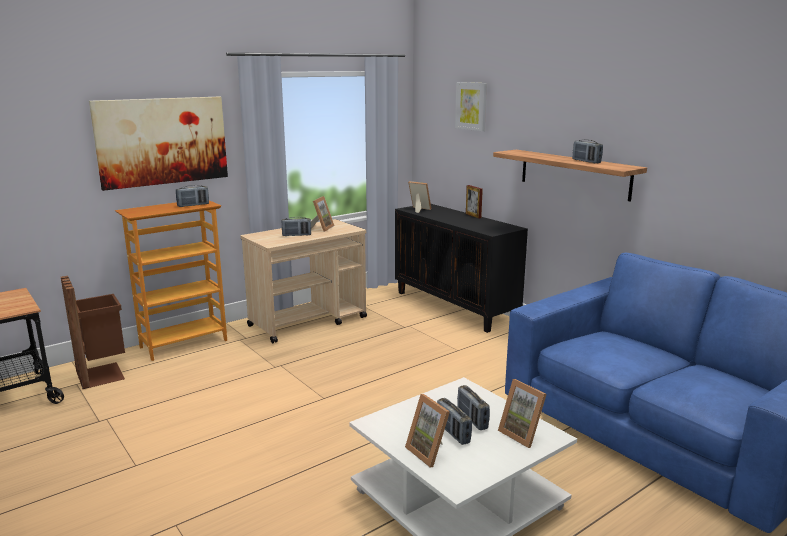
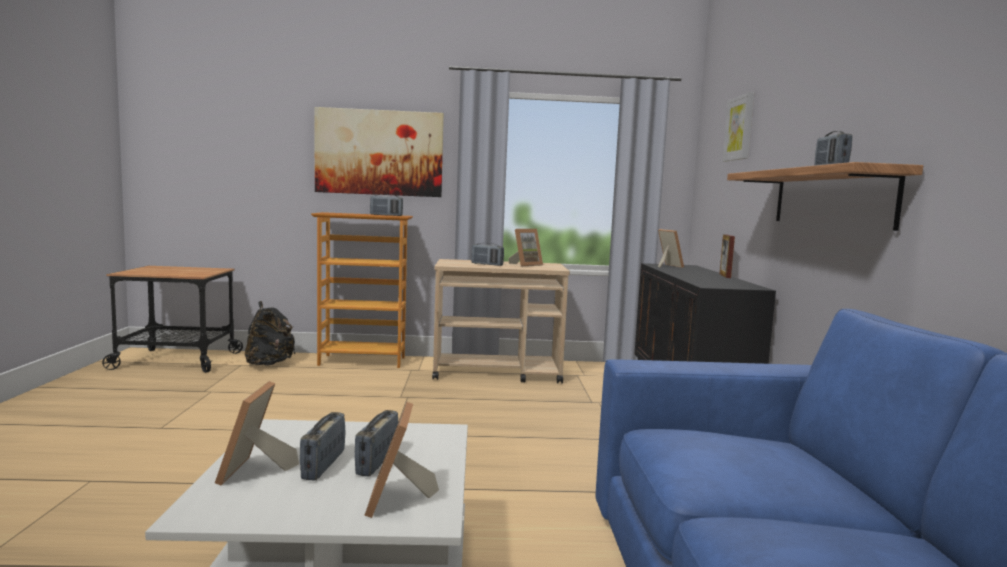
camera: 35 degrees right, 10 degrees down
brown trash can [61,276,125,389] -> black backpack [245,301,295,366]

